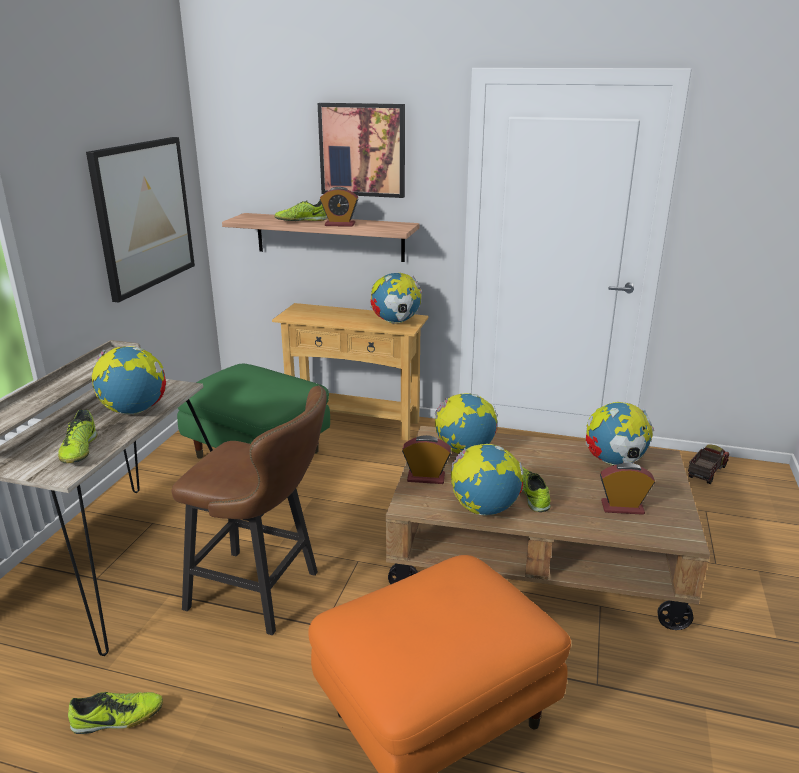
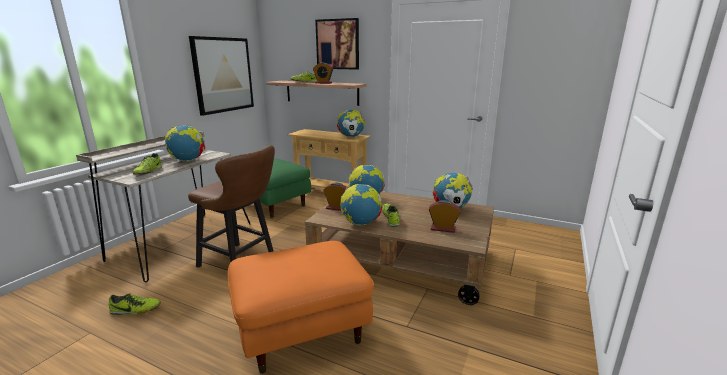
camera: 10 degrees right, 5 degrees down
toy truck [688,444,729,484] -> none

